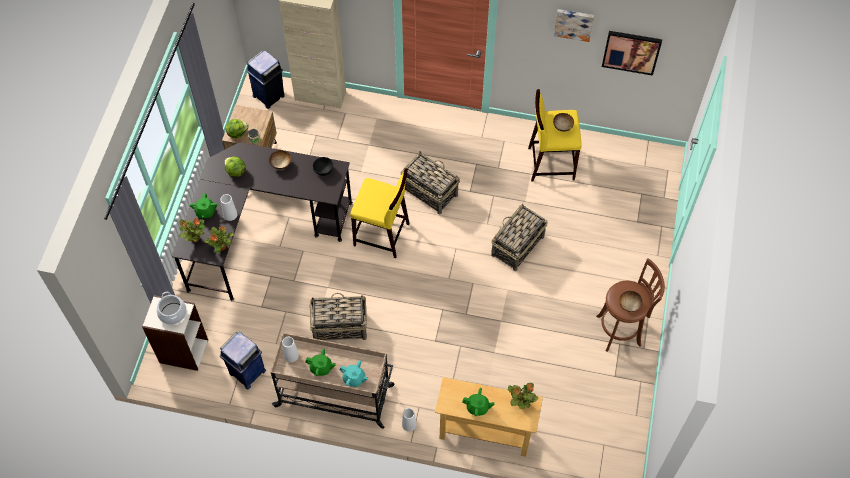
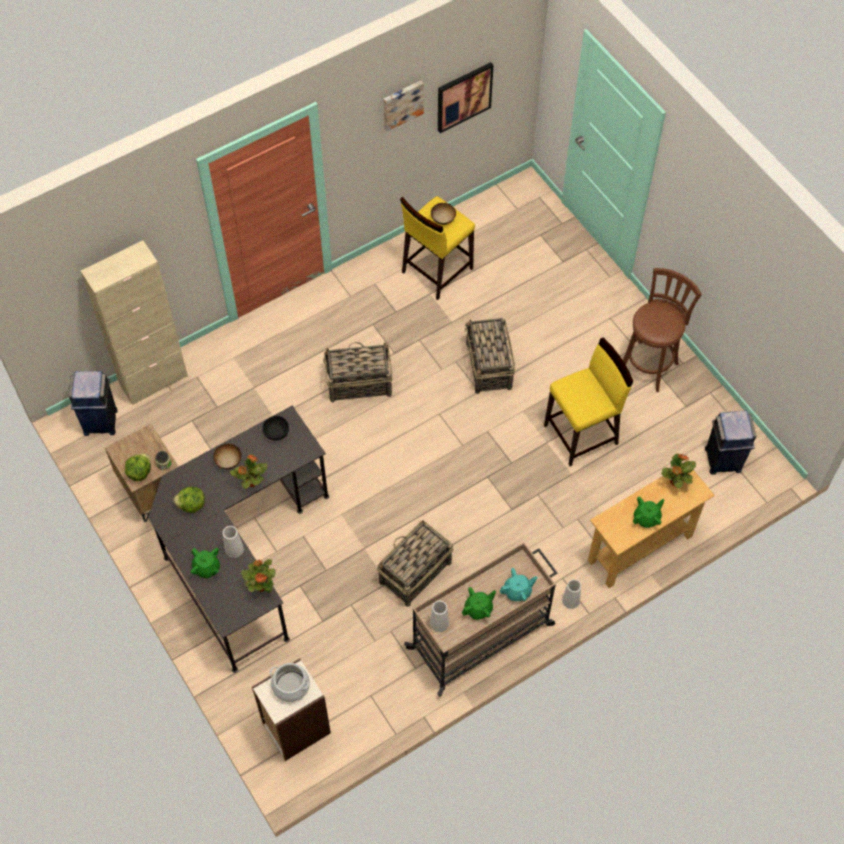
camera: 45 degrees left, 0 degrees up
potted plant [179,218,205,242] -> potted plant moved to [230,454,267,489]
blue trash can [220,332,266,389] -> blue trash can moved to [705,411,756,475]
yellow stool [350,168,410,258] -> yellow stool moved to [544,337,633,466]
bowl [619,291,643,312] -> none

